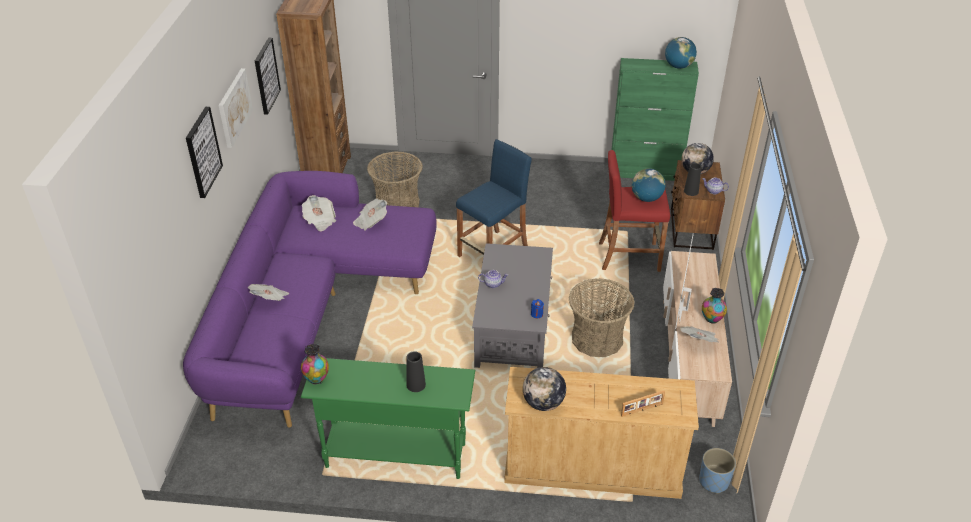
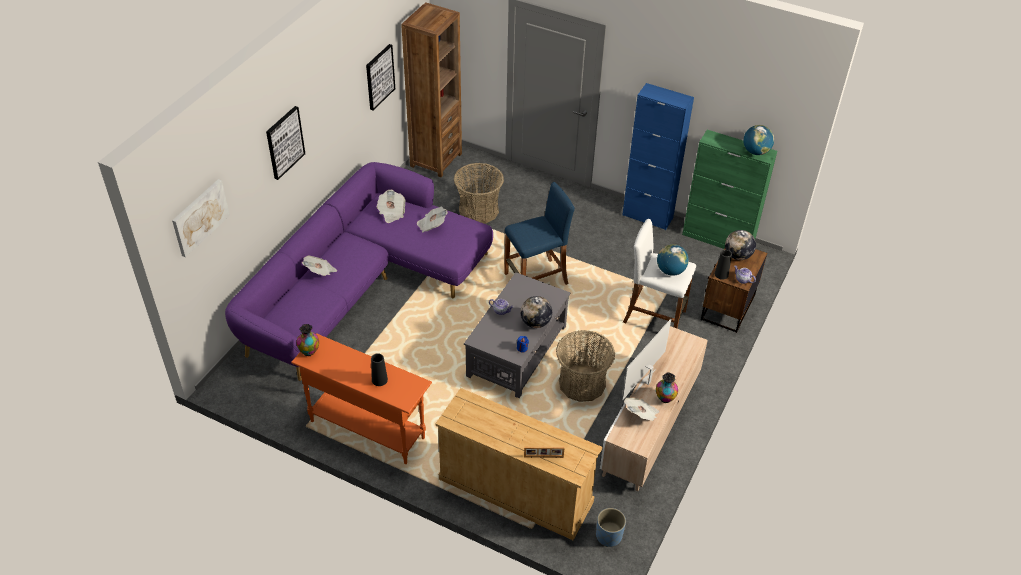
camera: 20 degrees right, 5 degrees up
picture [219,68,253,148] -> picture moved to [172,179,230,257]
green console table [301,358,475,479] -> orange console table [291,333,432,464]
globe [523,367,566,411] -> globe moved to [521,296,552,328]
red stool [599,150,670,272] -> white stool [623,219,696,328]
none -> blue cabinet [622,83,694,230]

